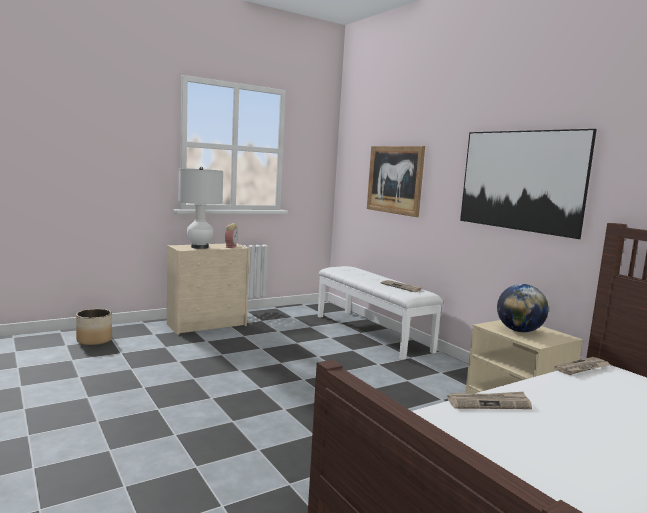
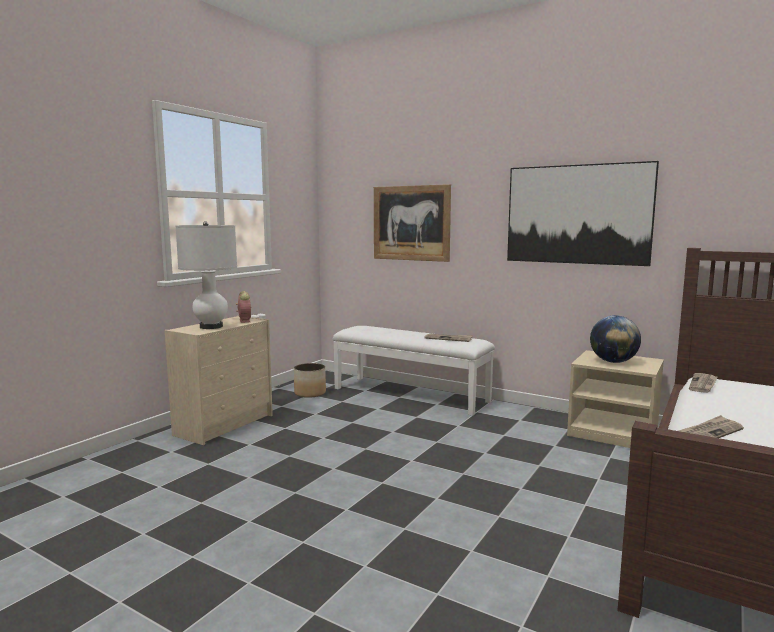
camera: 25 degrees left, 0 degrees up
planter [76,309,112,345] -> planter moved to [294,363,326,398]

